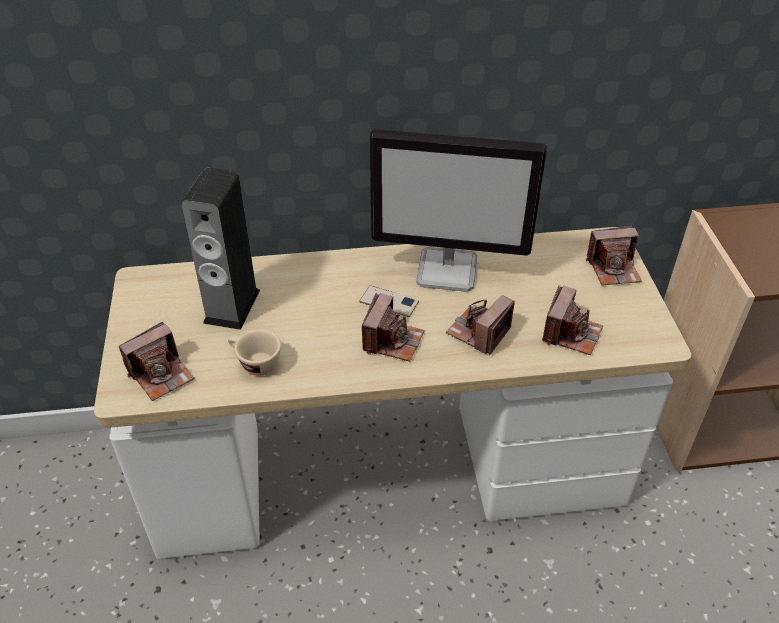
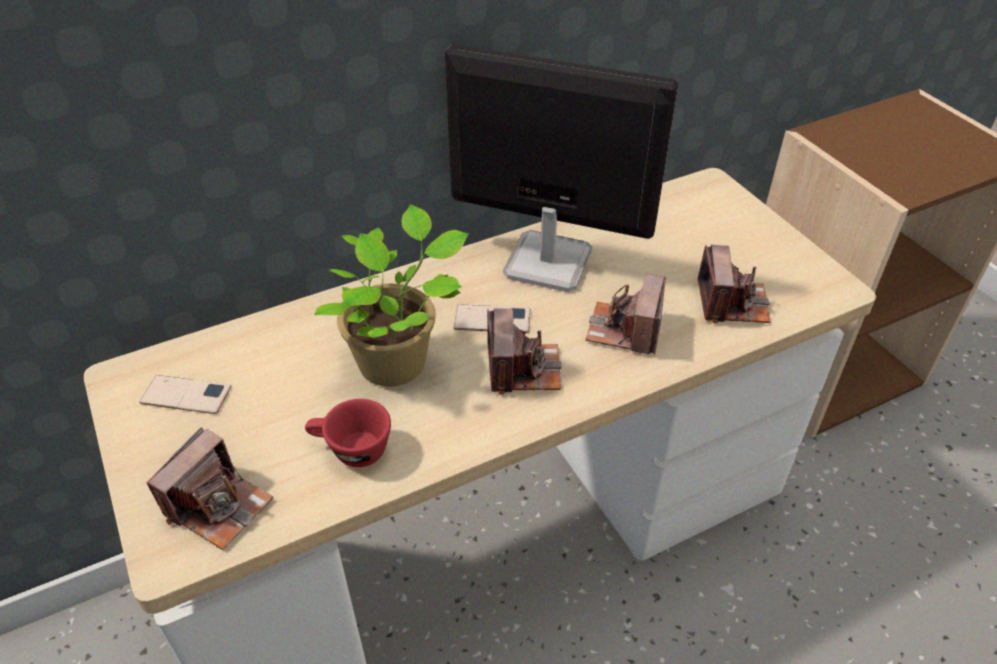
camera: 20 degrees left, 0 degrees up
speaker [181,168,260,330] -> none
beige cup [228,329,281,376] -> red cup [305,399,391,467]
monitor [370,129,547,292] -> monitor turned 150 degrees counterclockwise [445,44,678,292]
camera [586,225,642,285] -> none
none -> phone [139,375,231,414]
none -> potted plant [314,205,469,387]

